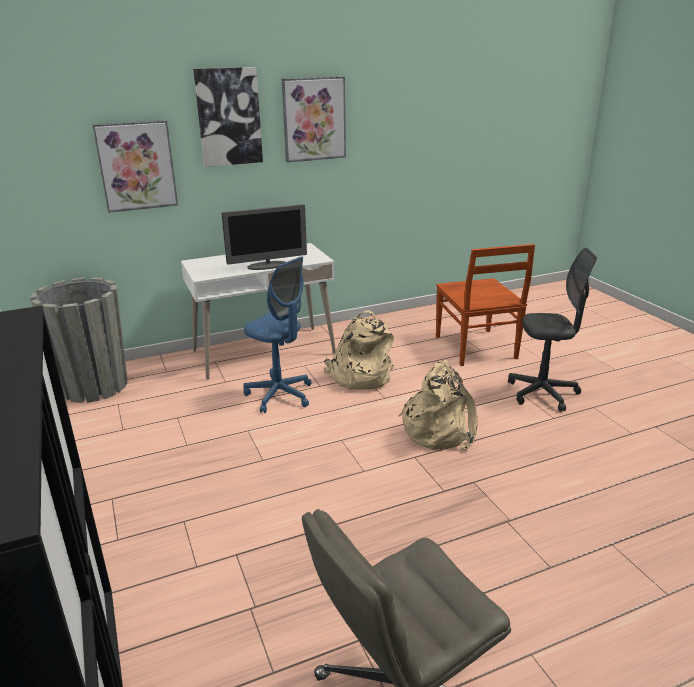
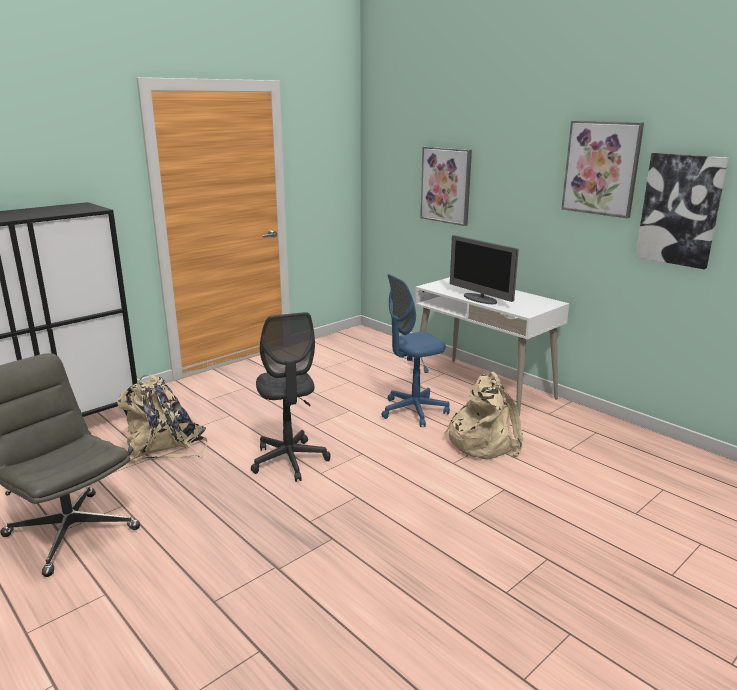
camera: 70 degrees right, 5 degrees down
grey planter [30,277,127,403] -> none
picture [193,67,263,167] -> picture moved to [635,153,728,269]
blue office chair [243,256,312,413] -> blue office chair turned 45 degrees clockwise [381,274,450,427]
beige backpack [399,360,477,451] -> beige backpack moved to [117,375,207,462]
brown chair [436,244,535,366] -> none
grey office chair [508,248,597,412] -> grey office chair moved to [251,312,331,482]

